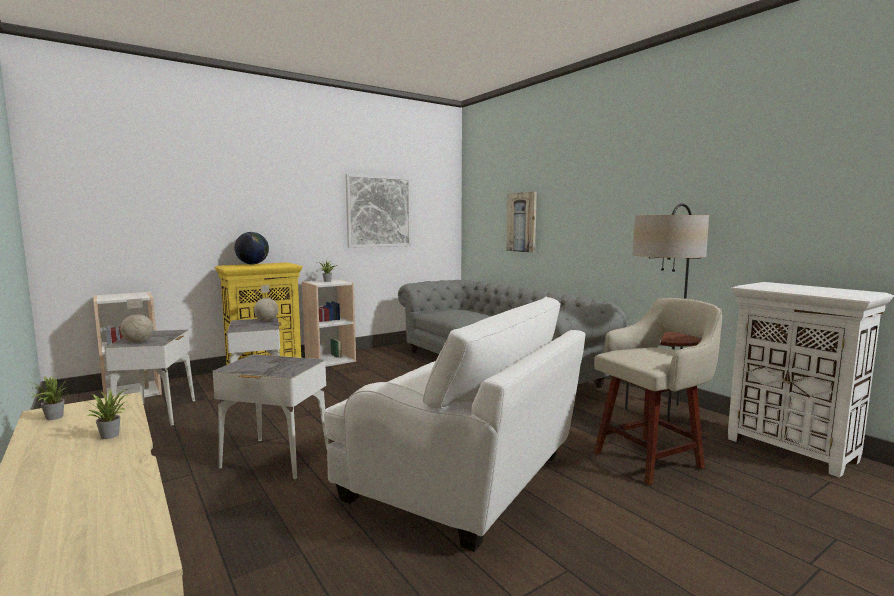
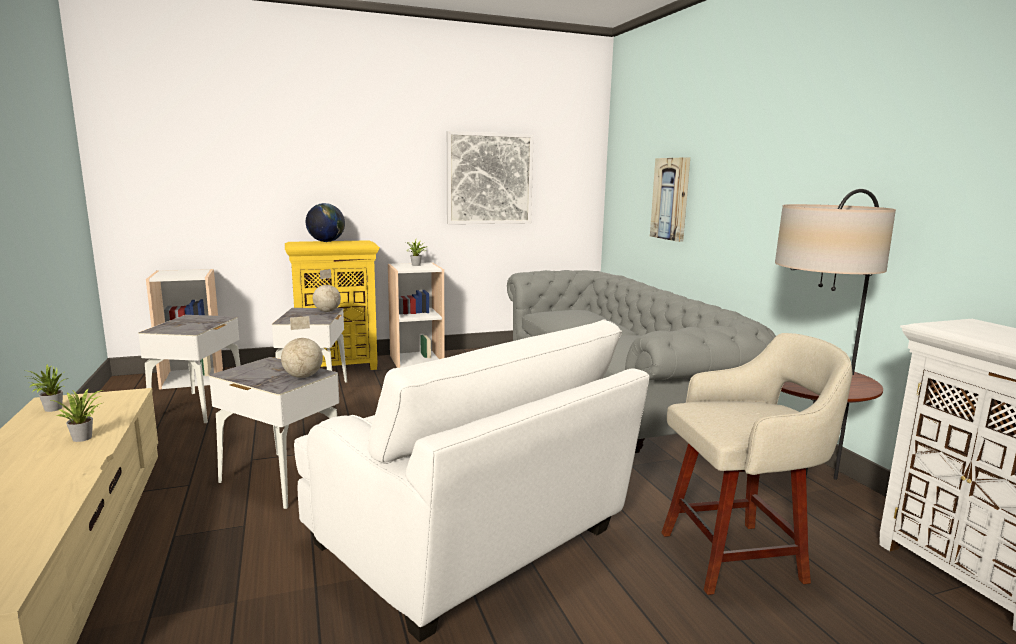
camera: 15 degrees right, 5 degrees up
globe [120,298,153,343] -> globe moved to [281,316,323,378]

